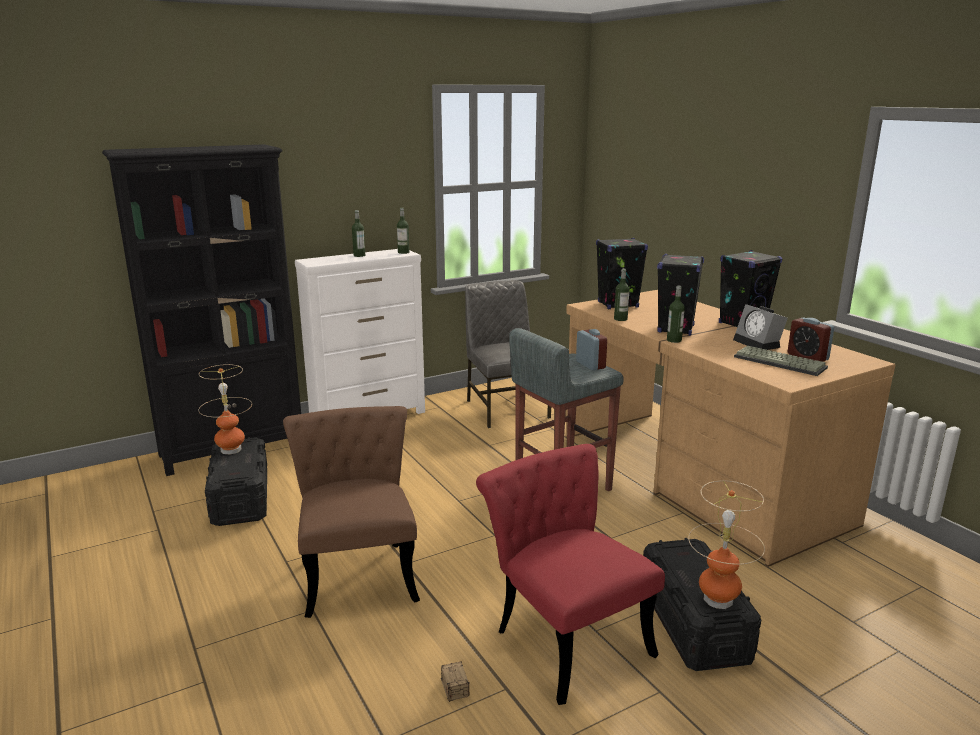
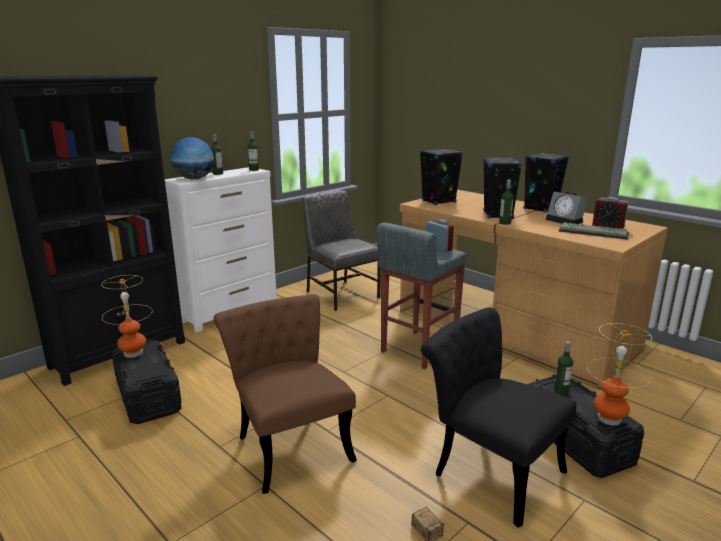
camera: 15 degrees left, 0 degrees up
red chair [476,444,665,705] -> black chair [421,307,577,528]
bottle [614,269,630,321] -> bottle moved to [554,341,573,394]
none -> globe [171,137,214,179]

